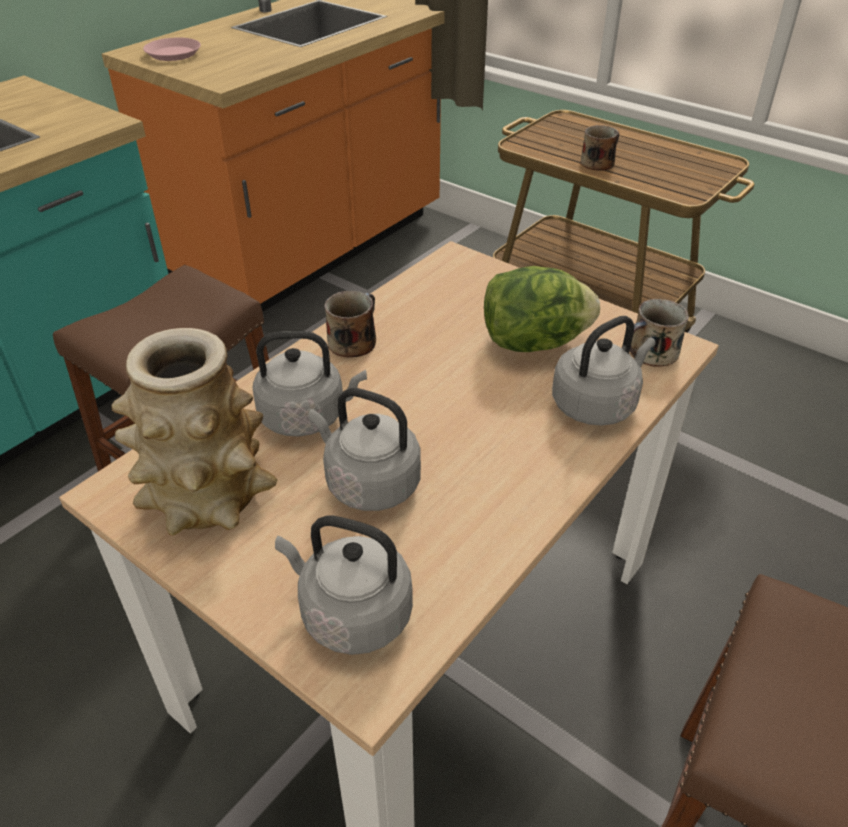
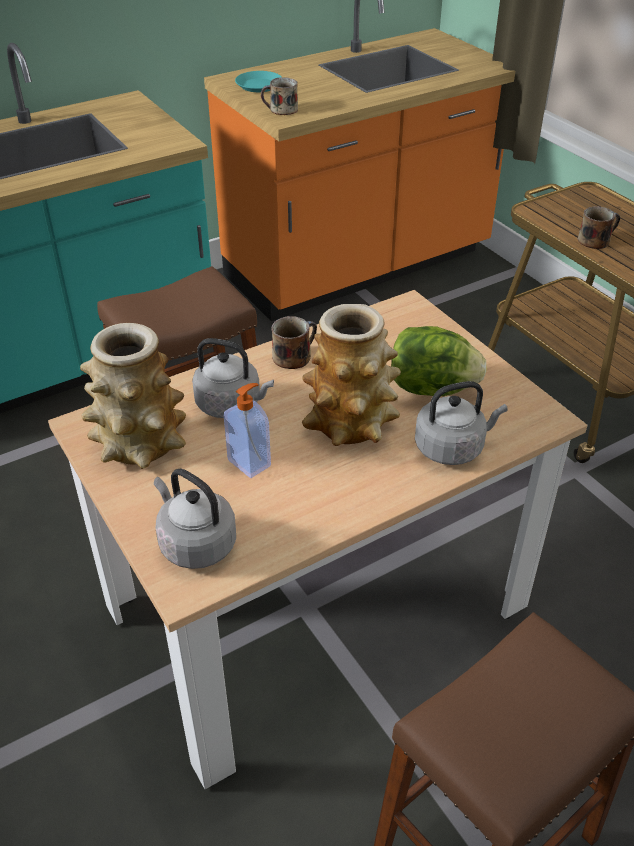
camera: 20 degrees right, 0 degrees up
pink plate [143,37,201,61] -> turquoise plate [235,71,282,92]
grey kettle [309,388,421,511] -> soap dispenser [224,383,271,478]
mug [629,299,689,366] -> mug moved to [261,77,298,115]
none -> vase [302,304,401,446]

